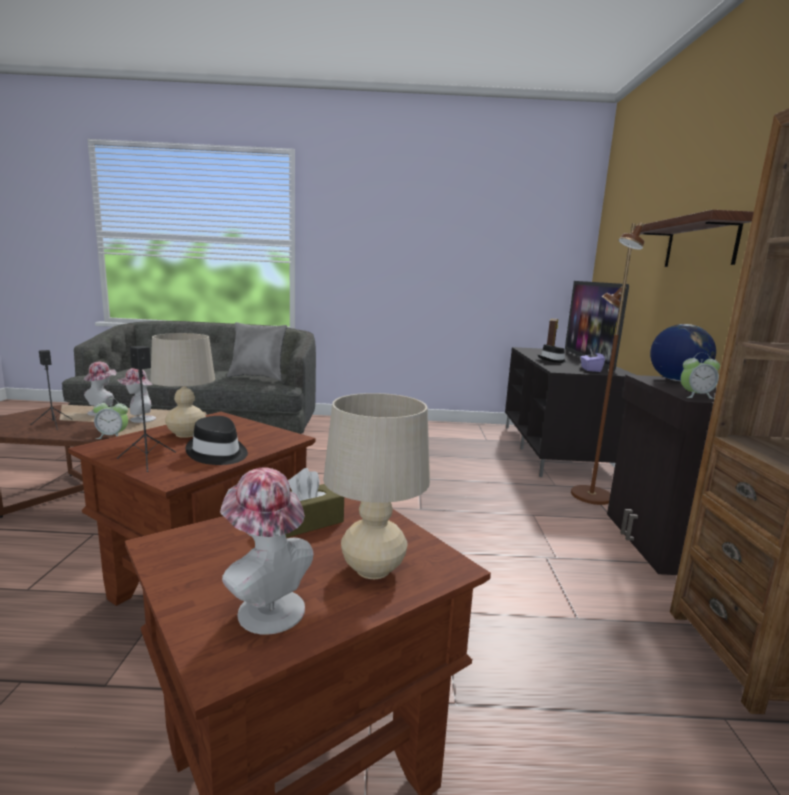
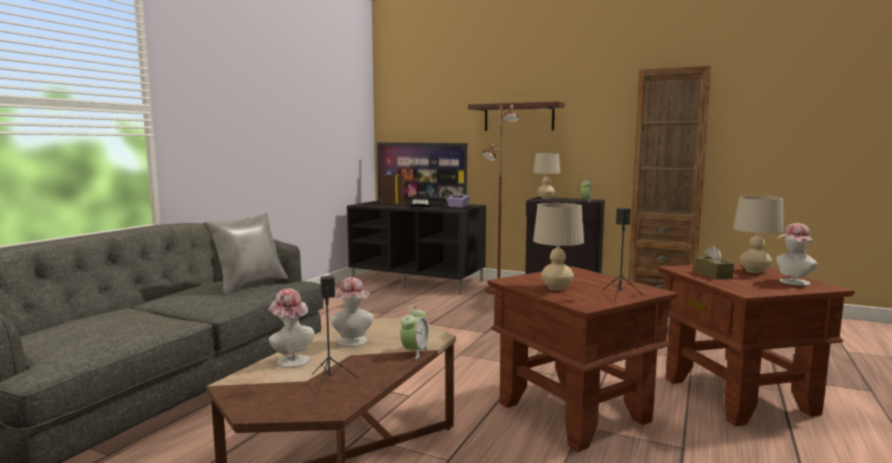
camera: 65 degrees left, 5 degrees down
black hat [185,416,248,465] -> none
globe [650,324,716,381] -> beige table lamp [533,153,560,199]

